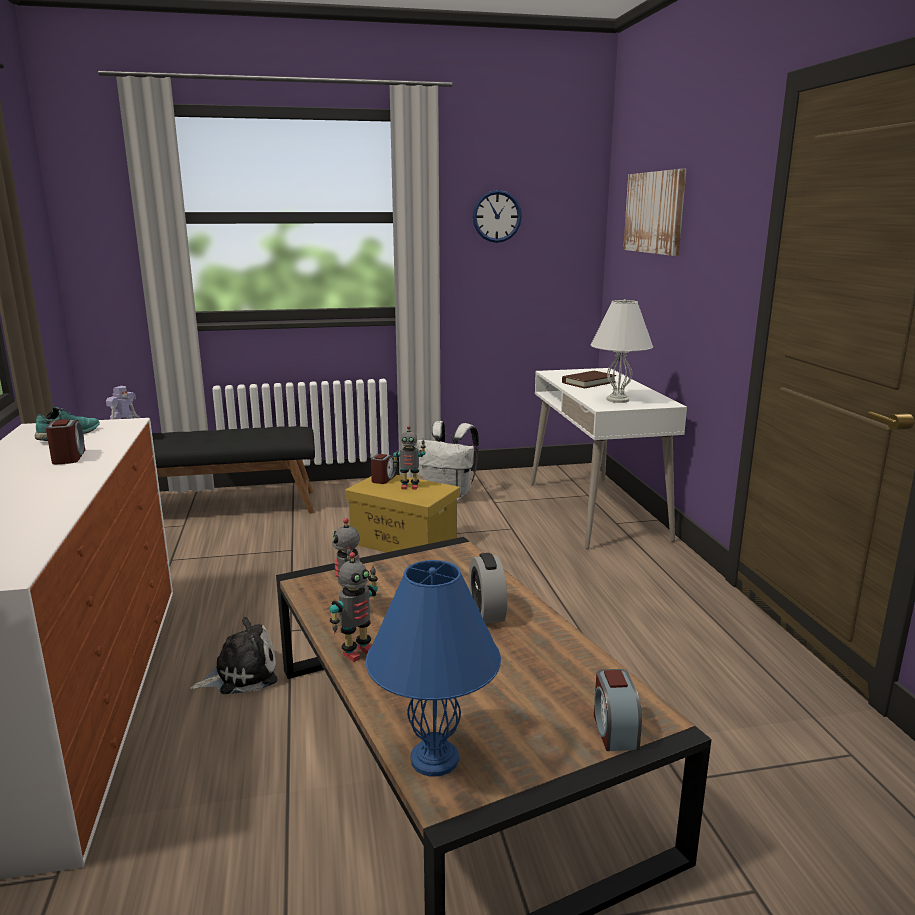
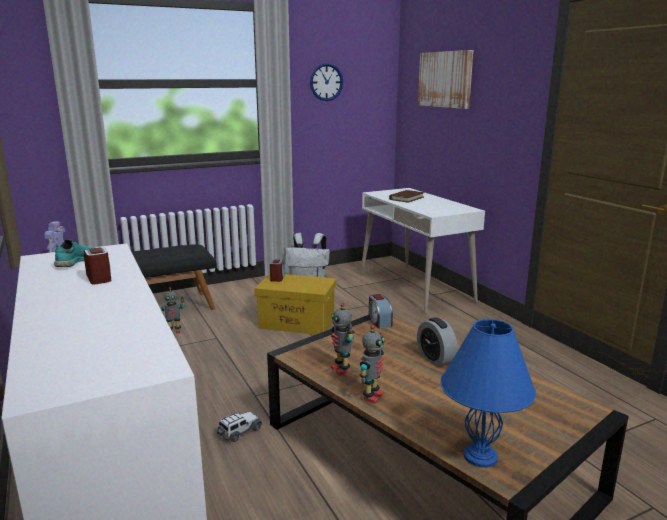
camera: 15 degrees left, 0 degrees up
plush toy [190,617,278,694] -> toy car [217,411,262,442]
toy robot [393,426,426,489] -> toy robot moved to [160,287,185,333]
white table lamp [590,299,653,403] -> none
alarm clock [594,669,642,751] -> alarm clock moved to [369,294,393,328]

